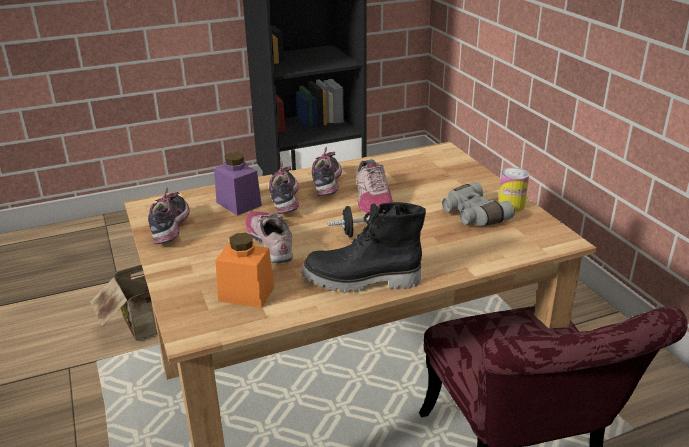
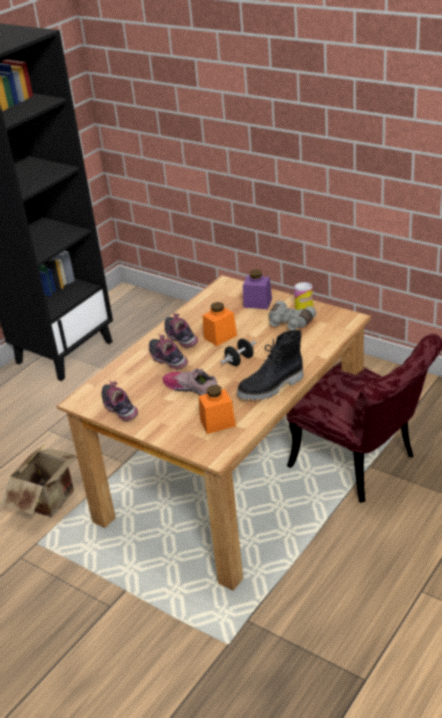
camera: 30 degrees left, 5 degrees up
purple jar [214,153,262,216] -> purple jar moved to [243,269,272,309]
shoe [356,159,393,213] -> orange jar [203,302,237,346]

